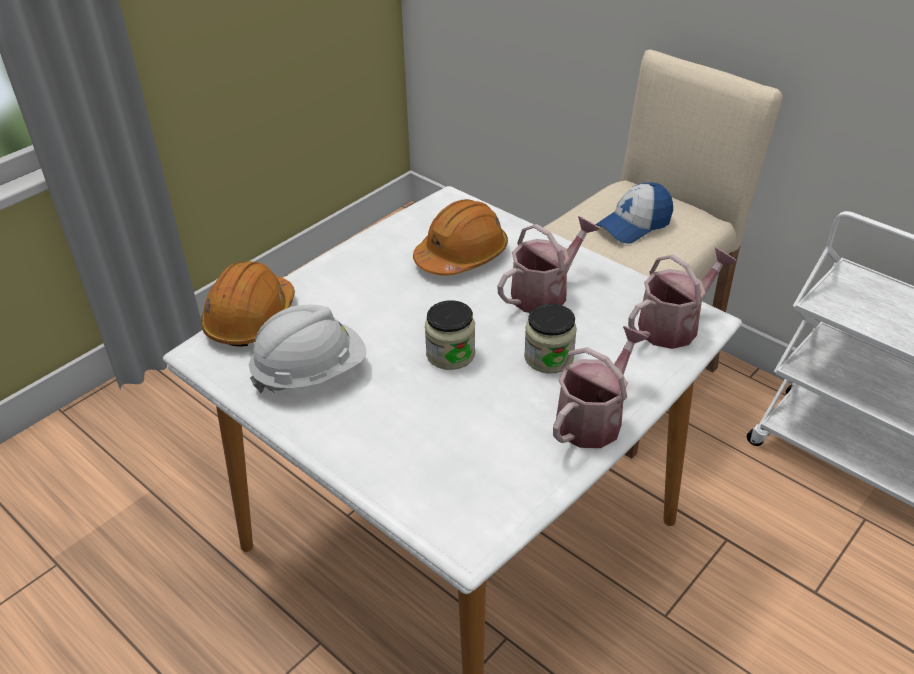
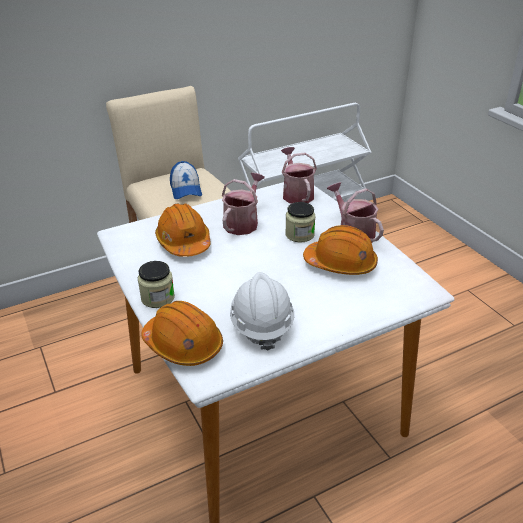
camera: 70 degrees left, 5 degrees down
jar [425,300,475,370] -> jar moved to [138,261,175,308]
watering can [497,216,600,313] -> watering can turned 45 degrees clockwise [222,173,265,235]
none -> orange hard hat [303,225,378,275]

